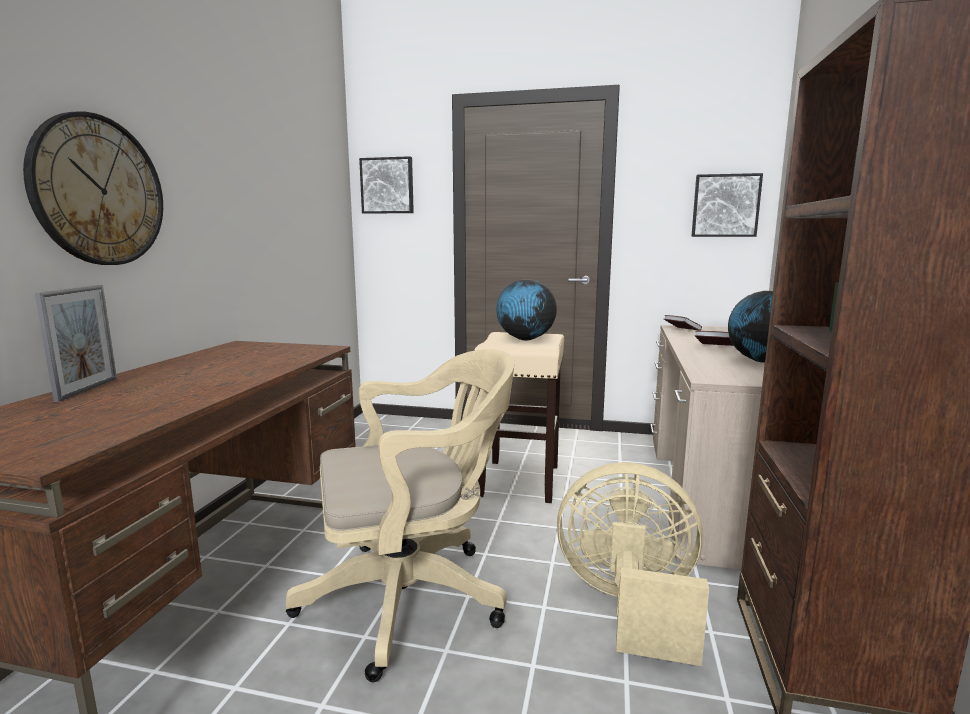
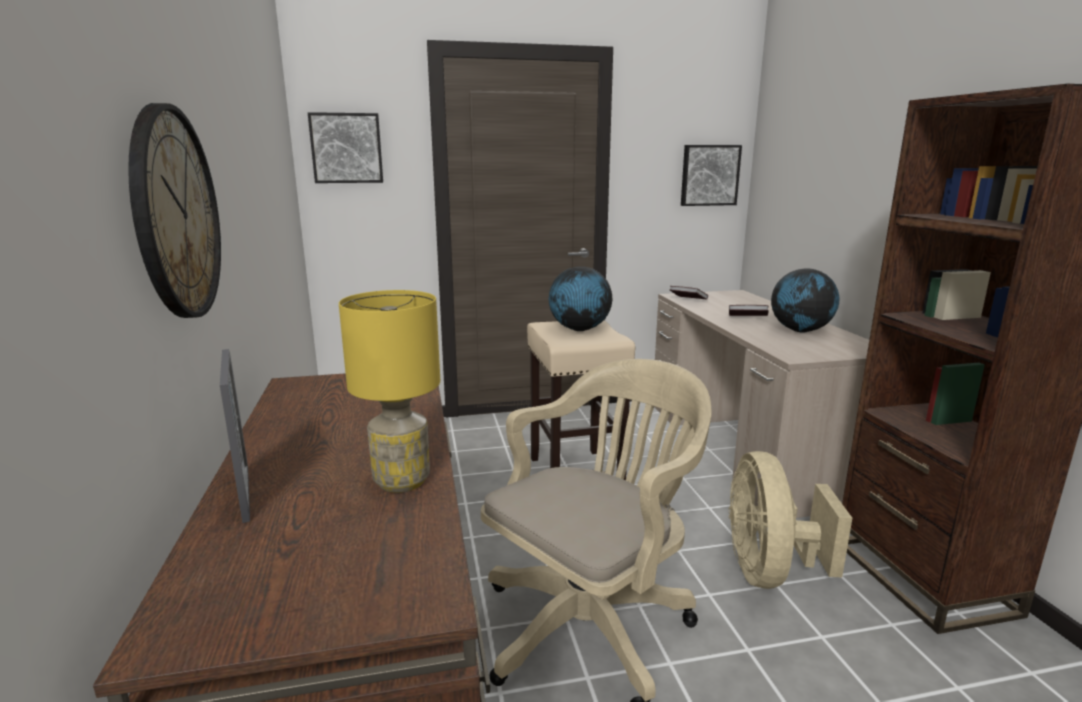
camera: 25 degrees left, 5 degrees up
beige fan [557,462,709,666] -> beige fan turned 75 degrees counterclockwise [729,451,852,589]
none -> yellow table lamp [339,290,440,493]

